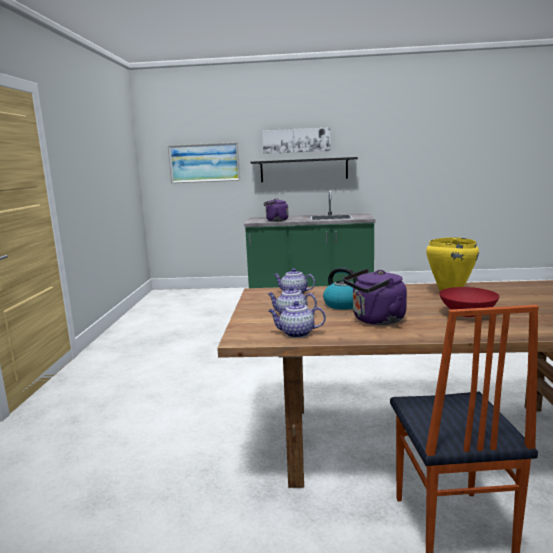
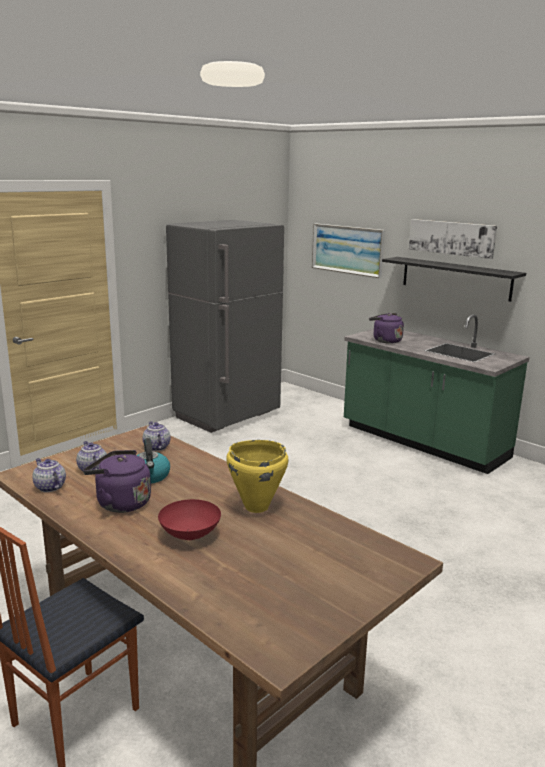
camera: 40 degrees right, 5 degrees up
none -> grey fridge [166,220,284,433]

